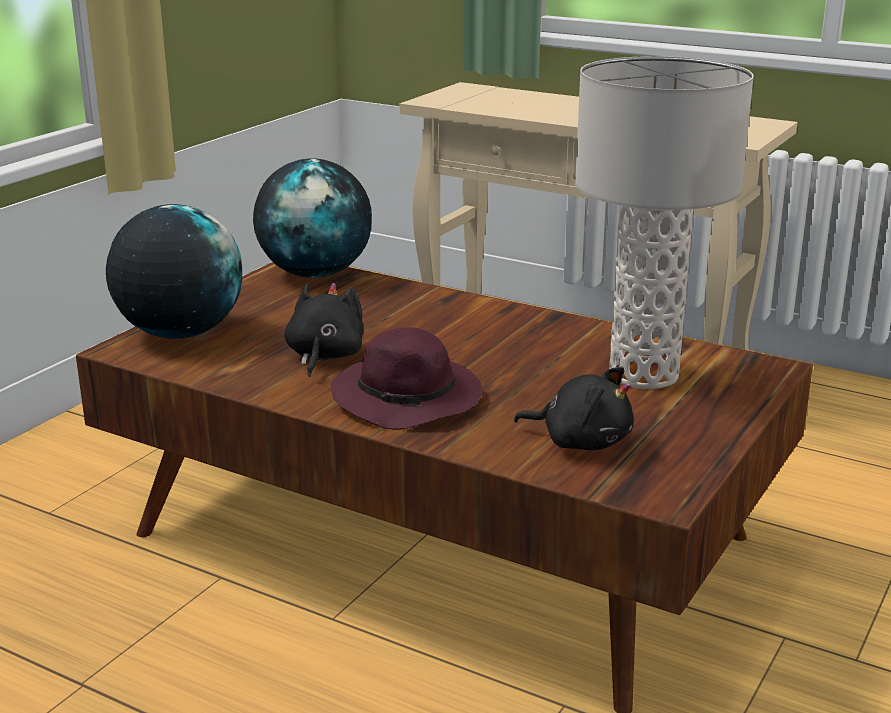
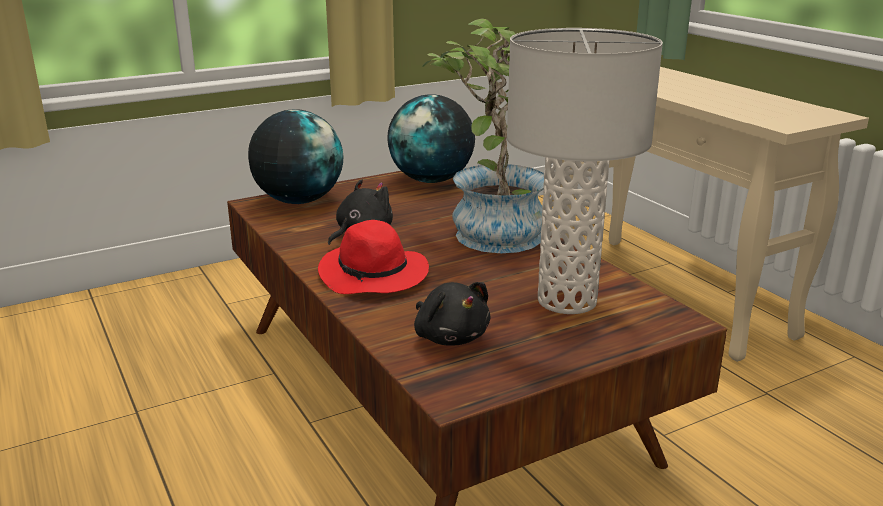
camera: 30 degrees right, 0 degrees up
purple hat [331,327,482,429] -> red hat [318,220,429,294]
none -> potted plant [423,18,544,253]

